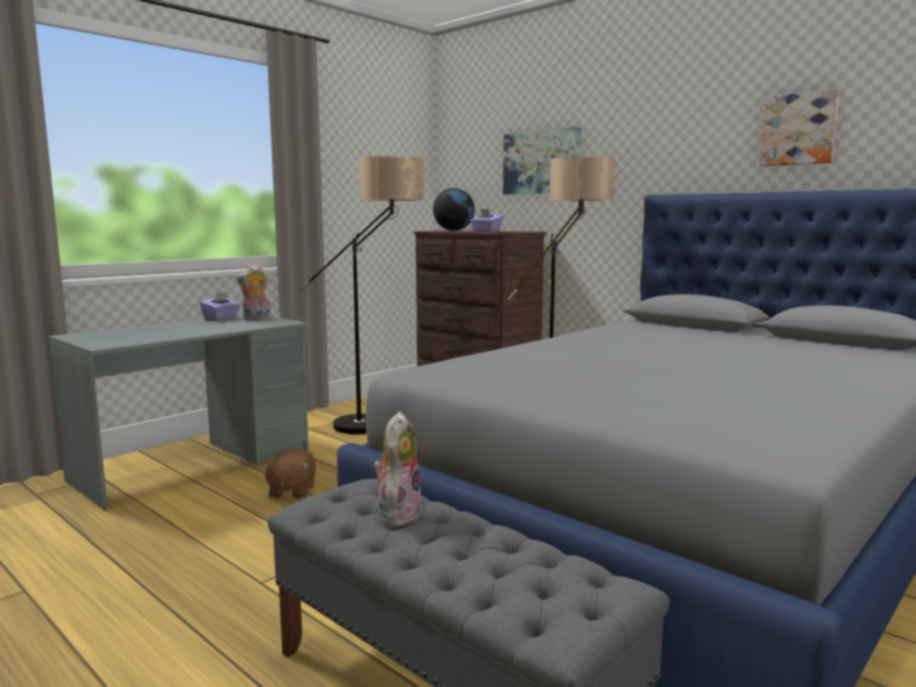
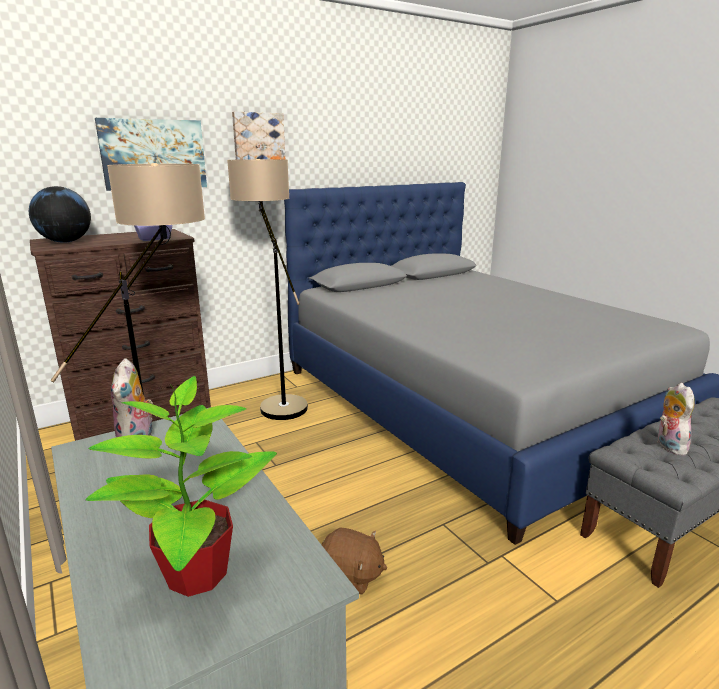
camera: 75 degrees left, 10 degrees up
purple tissue box [200,292,240,321] -> none
plush toy [373,412,422,527] -> plush toy turned 60 degrees clockwise [656,383,695,456]
picture [759,89,840,166] -> picture moved to [232,112,285,160]
none -> potted plant [86,376,277,597]

